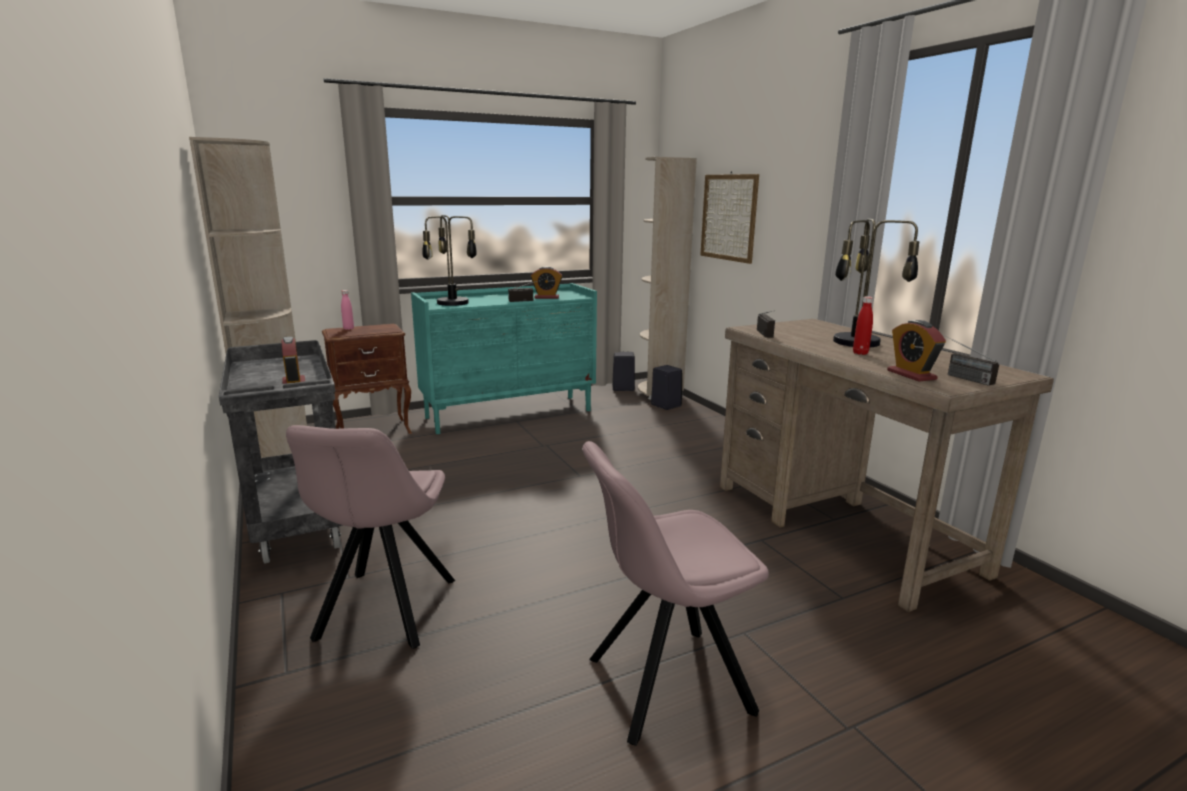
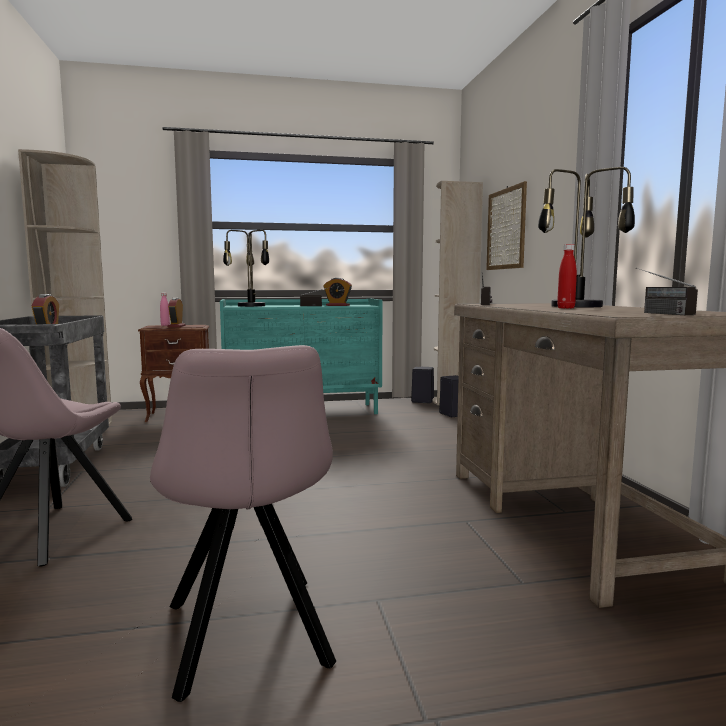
camera: 15 degrees right, 10 degrees down
pink chair [582,441,769,746] -> pink chair turned 105 degrees counterclockwise [150,345,336,702]
alarm clock [887,320,946,382] -> alarm clock moved to [167,298,186,327]

